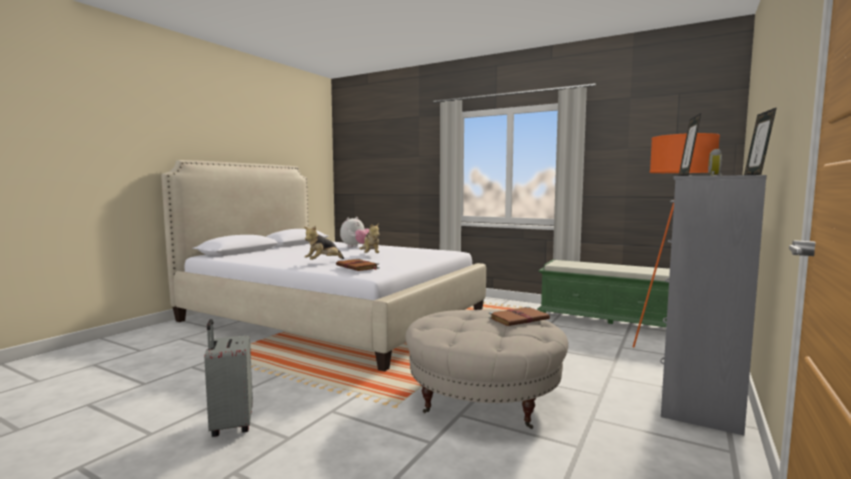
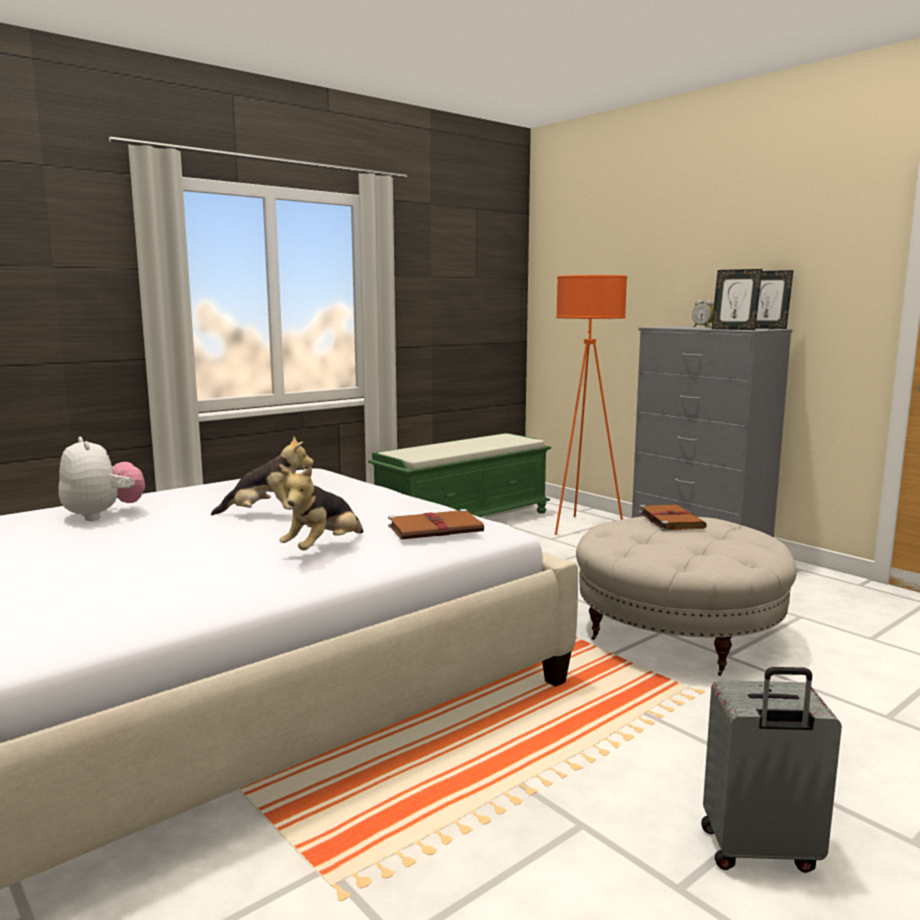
camera: 70 degrees left, 5 degrees up
plush toy [304,225,344,260] -> plush toy turned 60 degrees clockwise [280,466,363,550]

